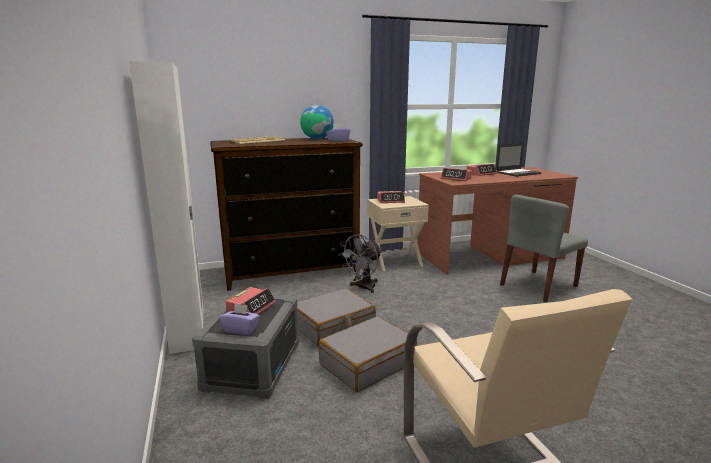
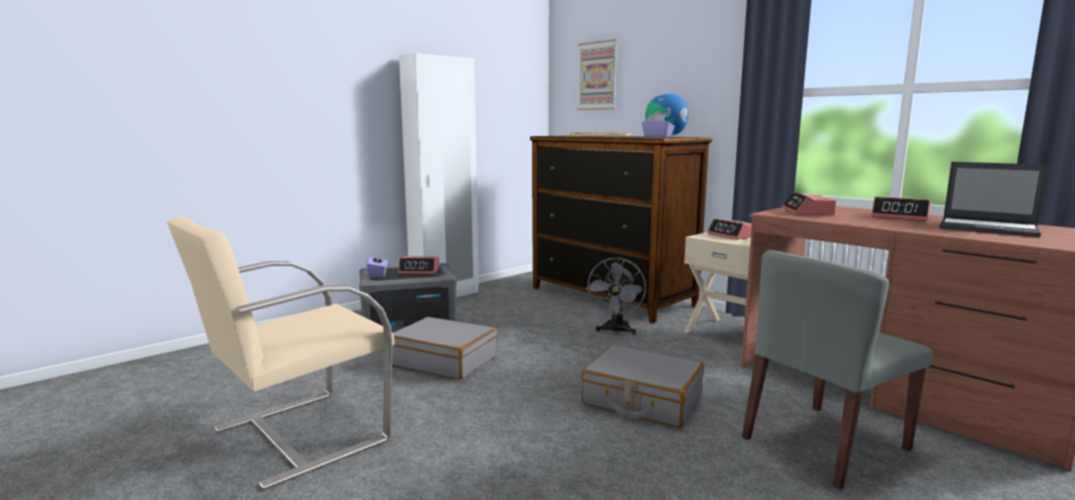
camera: 65 degrees right, 5 degrees down
grey suitcase [297,288,376,347] -> grey suitcase moved to [581,345,704,428]
grey fan [339,234,382,293] -> grey fan turned 90 degrees counterclockwise [586,257,646,335]
grey chair [500,194,588,302] -> grey chair turned 60 degrees counterclockwise [742,250,933,490]
none -> picture [577,39,618,110]

